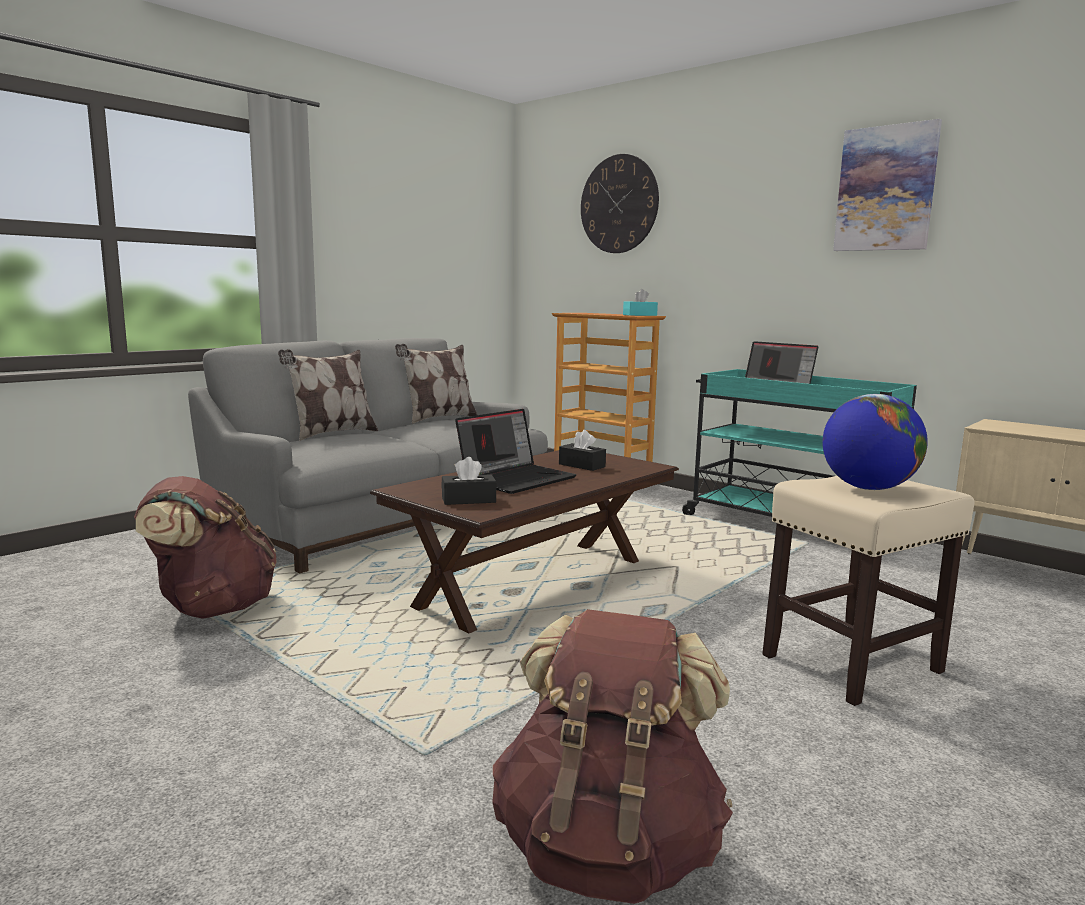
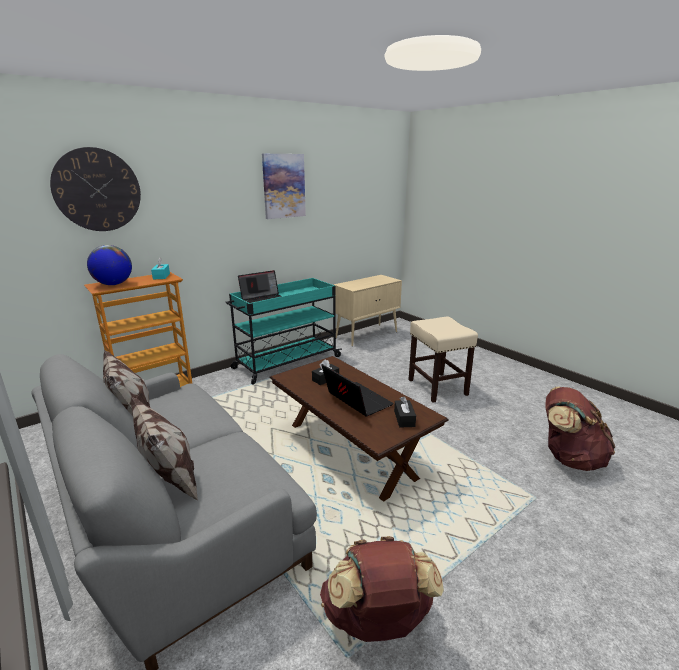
camera: 80 degrees left, 10 degrees up
globe [822,394,928,490] -> globe moved to [87,245,132,285]

